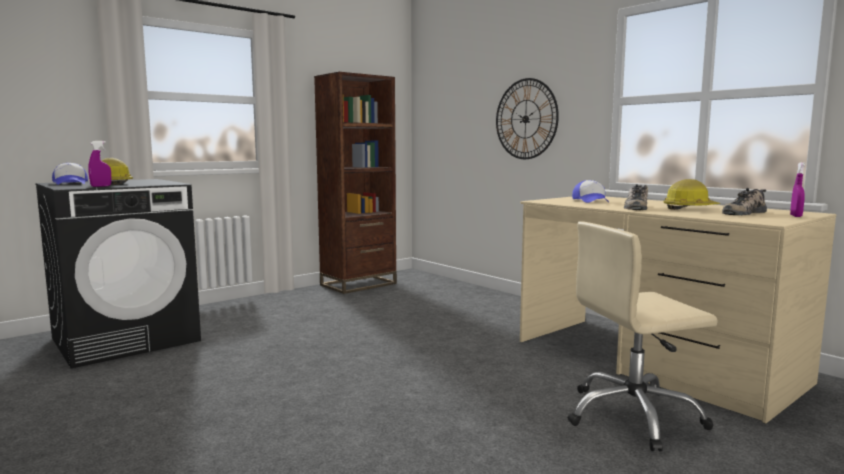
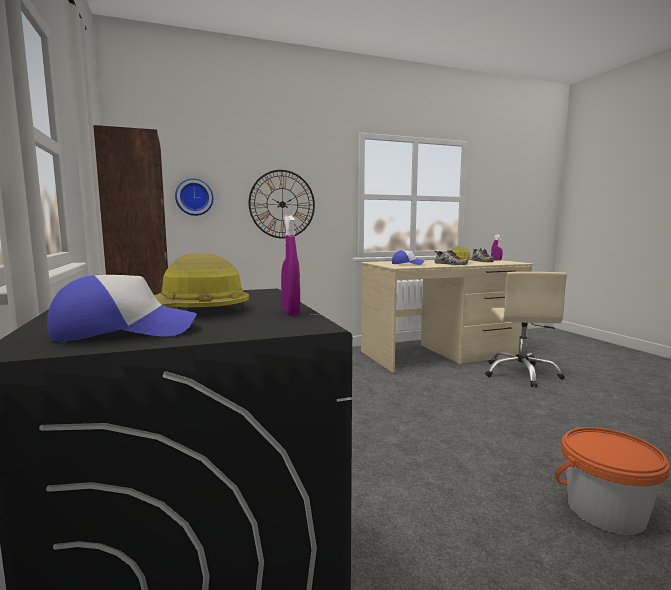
camera: 70 degrees left, 0 degrees up
none -> wall clock [175,178,213,216]
none -> orange bucket [555,427,670,535]

